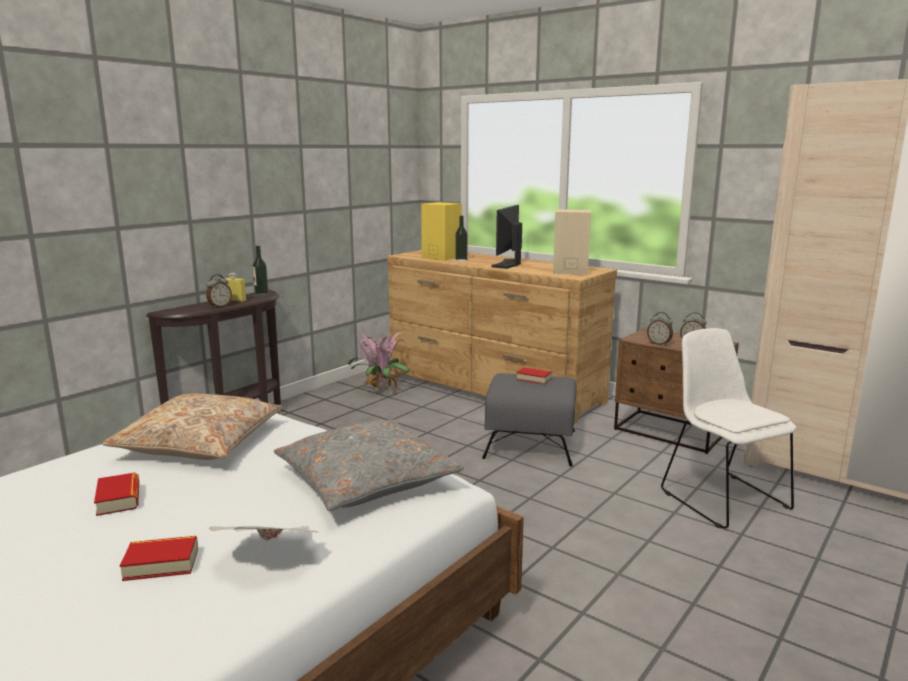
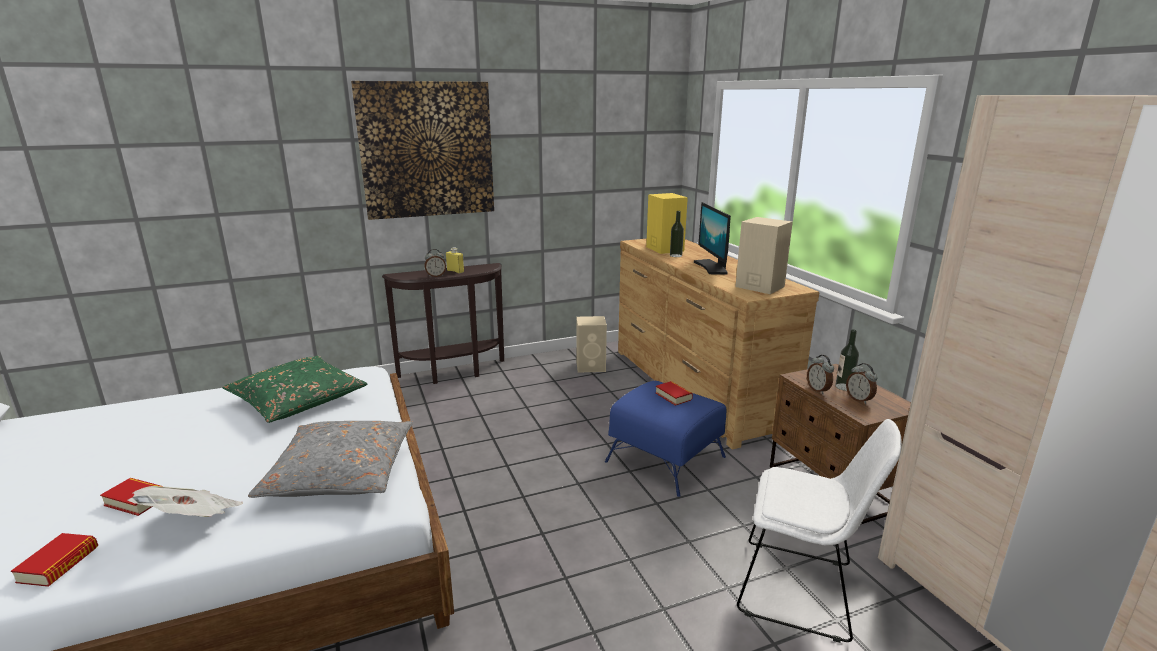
camera: 30 degrees right, 5 degrees up
book [94,473,139,516] -> book moved to [11,533,98,587]
beige pillow [102,394,282,460] -> green pillow [222,356,367,423]
bottle [252,245,269,296] -> bottle moved to [835,329,859,391]
potted plant [348,330,410,393] -> beige speaker [576,316,607,372]
grey ottoman [482,373,576,467] -> blue ottoman [605,381,726,497]
monitor [492,205,522,269] -> monitor turned 60 degrees counterclockwise [694,202,731,274]
white chair [661,328,796,528] -> white chair turned 105 degrees clockwise [737,419,902,643]
none -> picture [351,81,494,220]

